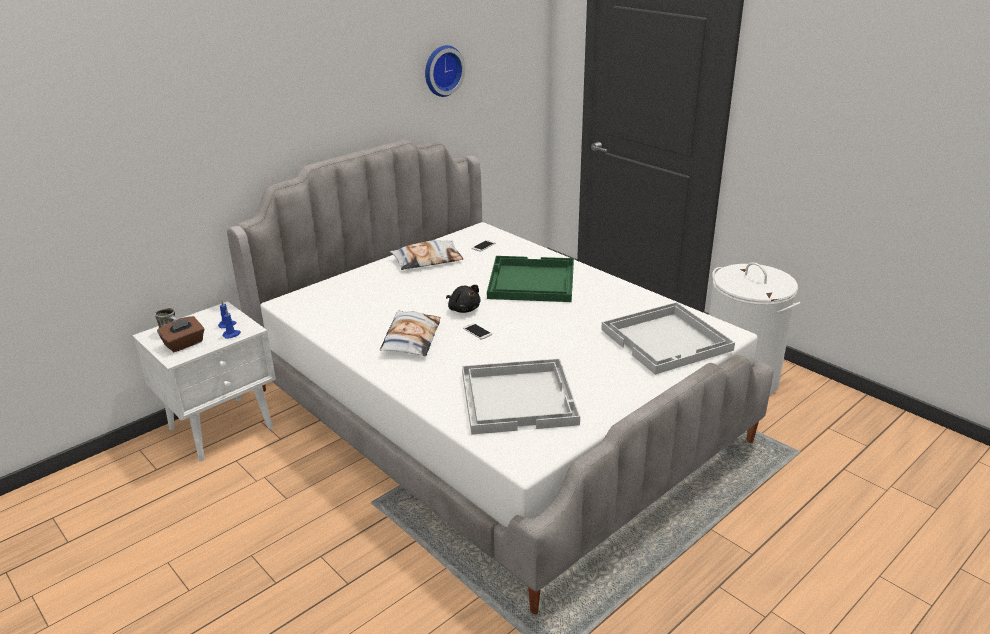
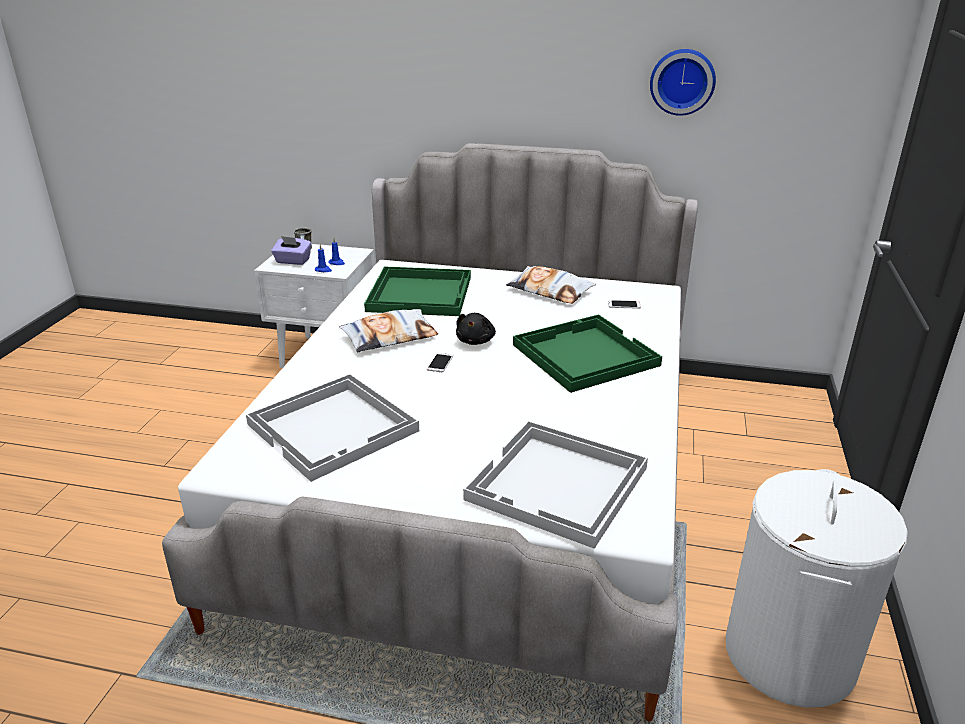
camera: 55 degrees right, 0 degrees up
brown tissue box [157,316,204,352] -> purple tissue box [271,236,311,265]
none -> green tray [364,267,471,316]

